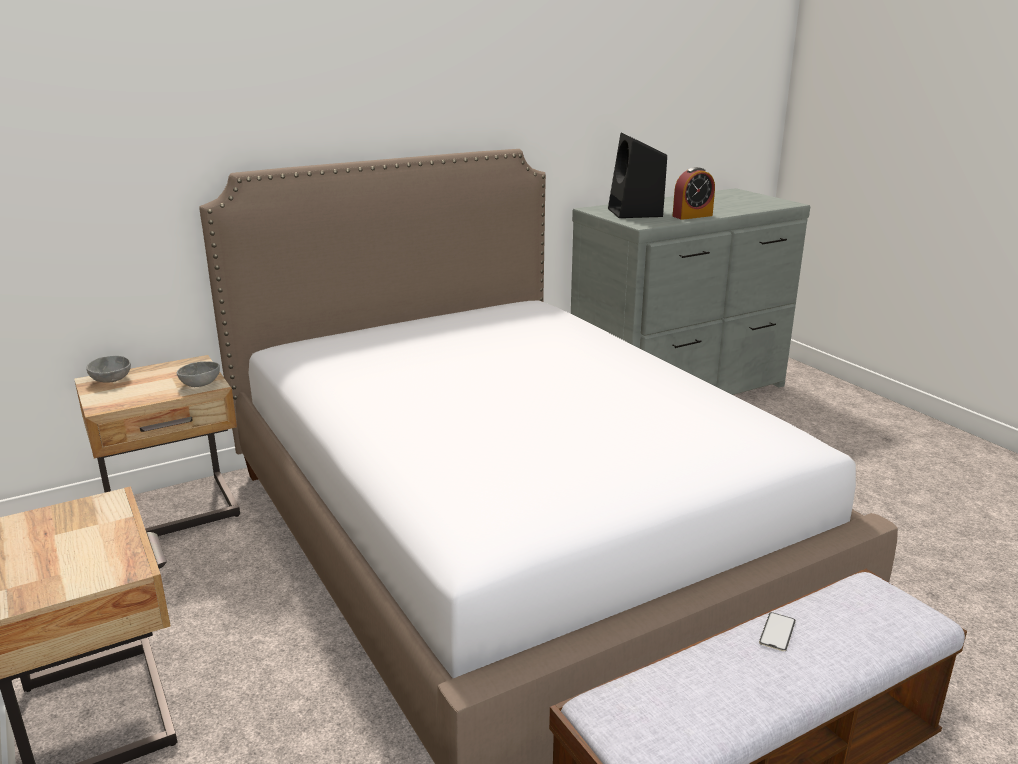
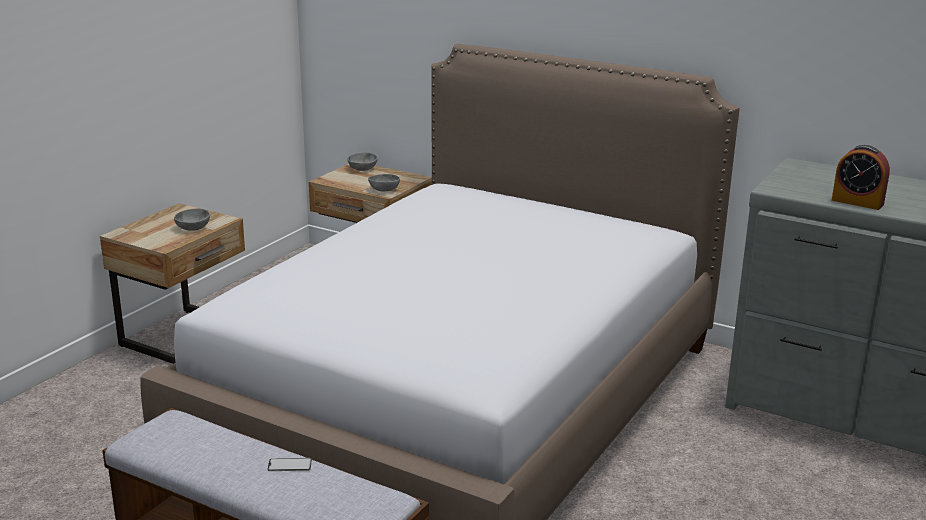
camera: 60 degrees right, 0 degrees up
black speaker [608,132,667,218] -> none
none -> grey bowl [174,209,210,231]

